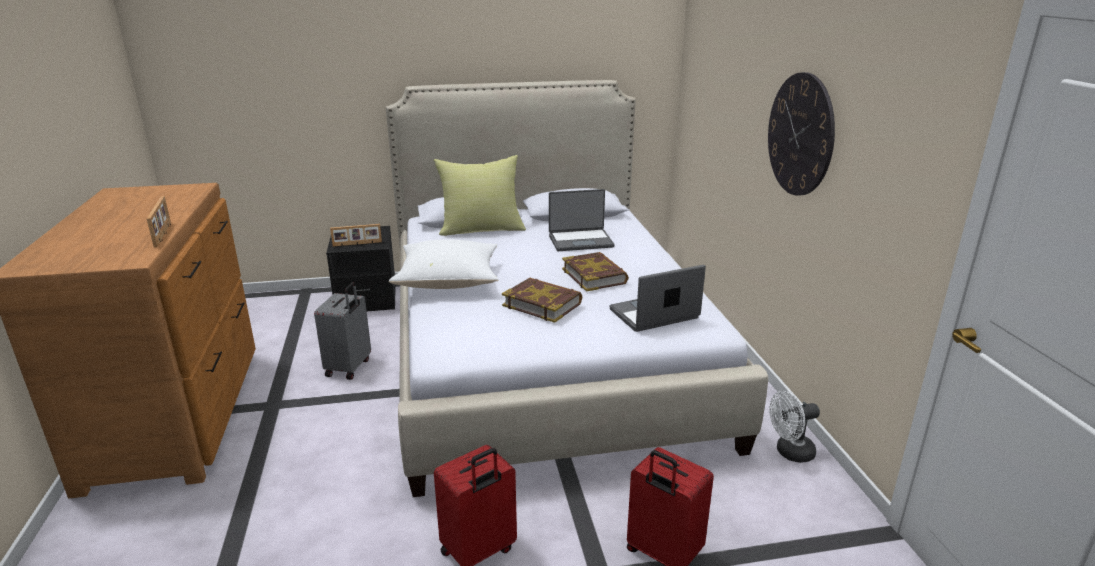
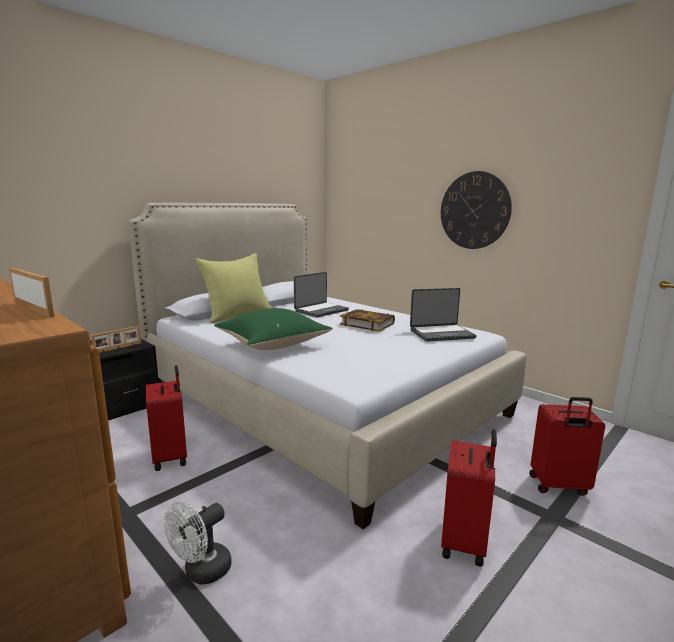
camera: 35 degrees left, 10 degrees down
grey suitcase [314,282,371,380] -> red suitcase [146,366,187,471]
white pillow [389,239,499,289] -> green pillow [214,308,333,350]
book [502,278,582,323] -> none
laptop [610,265,706,332] -> laptop turned 135 degrees counterclockwise [410,288,476,342]
white fan [769,391,820,463] -> white fan moved to [164,501,232,584]

